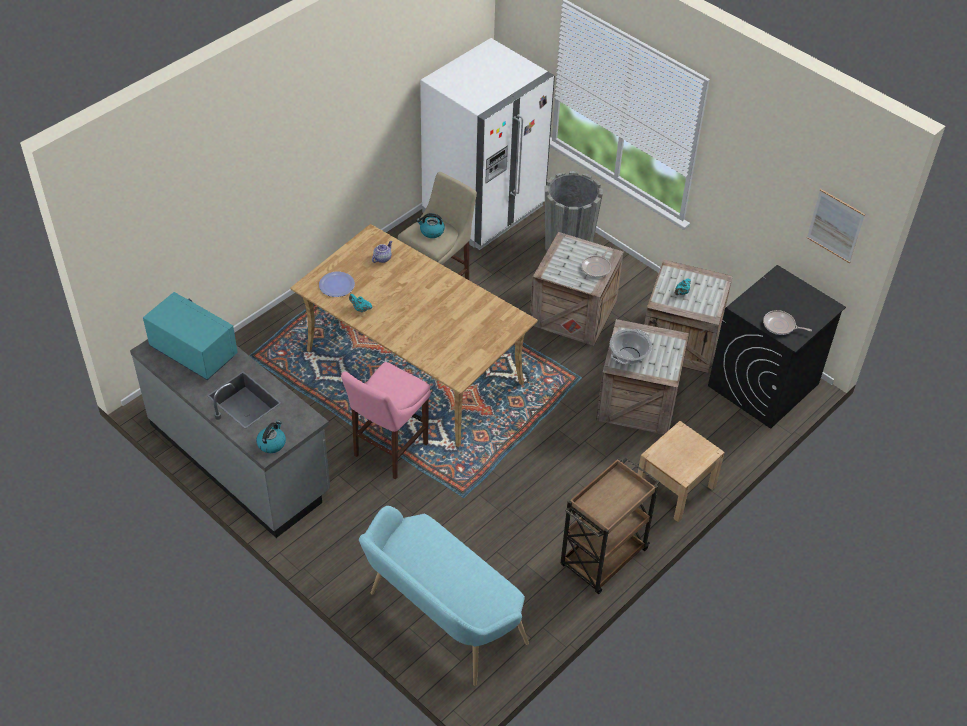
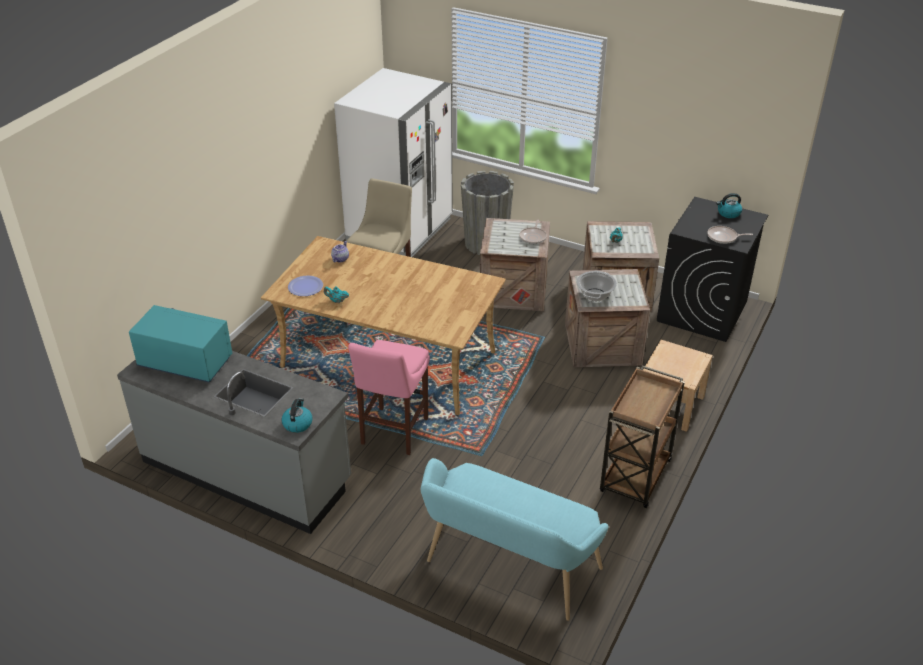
camera: 15 degrees left, 10 degrees down
kettle [416,213,445,238] -> kettle moved to [716,193,742,218]
picture [807,189,865,263] -> none

